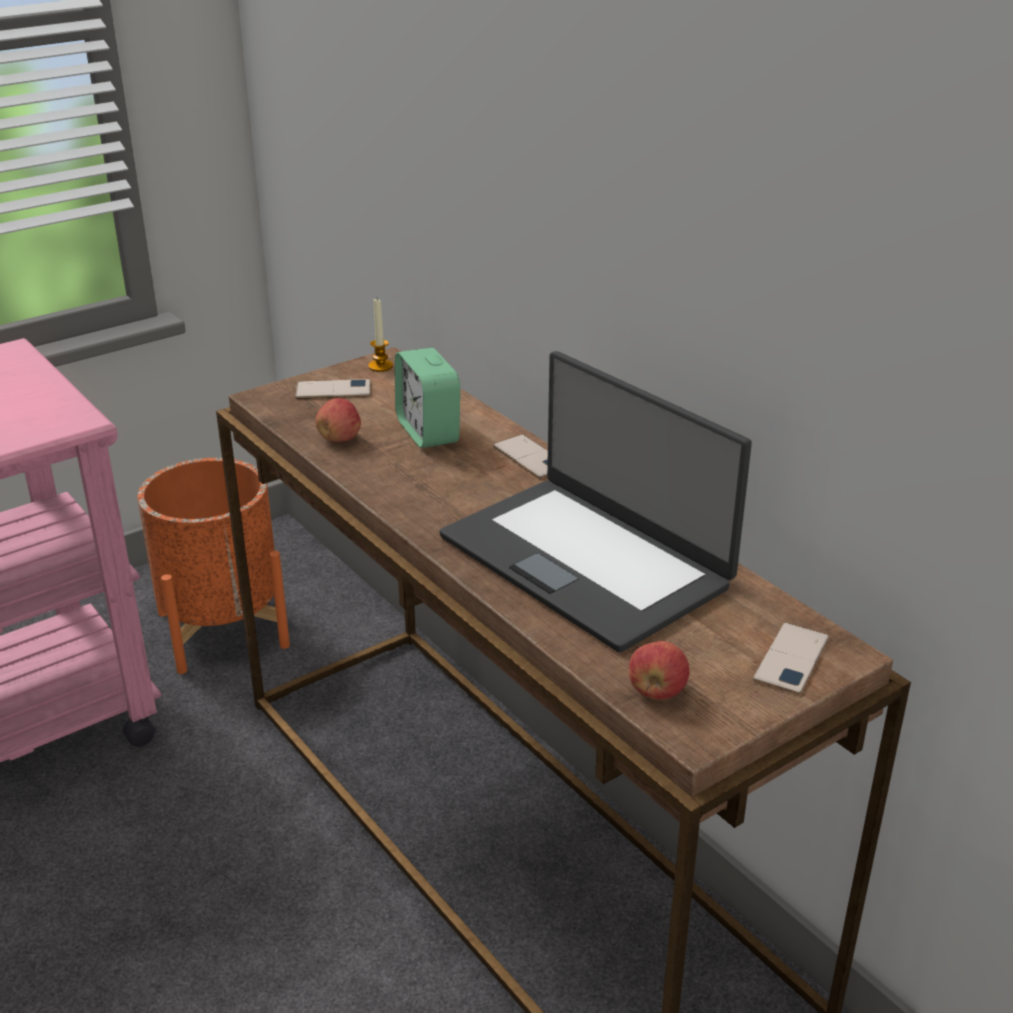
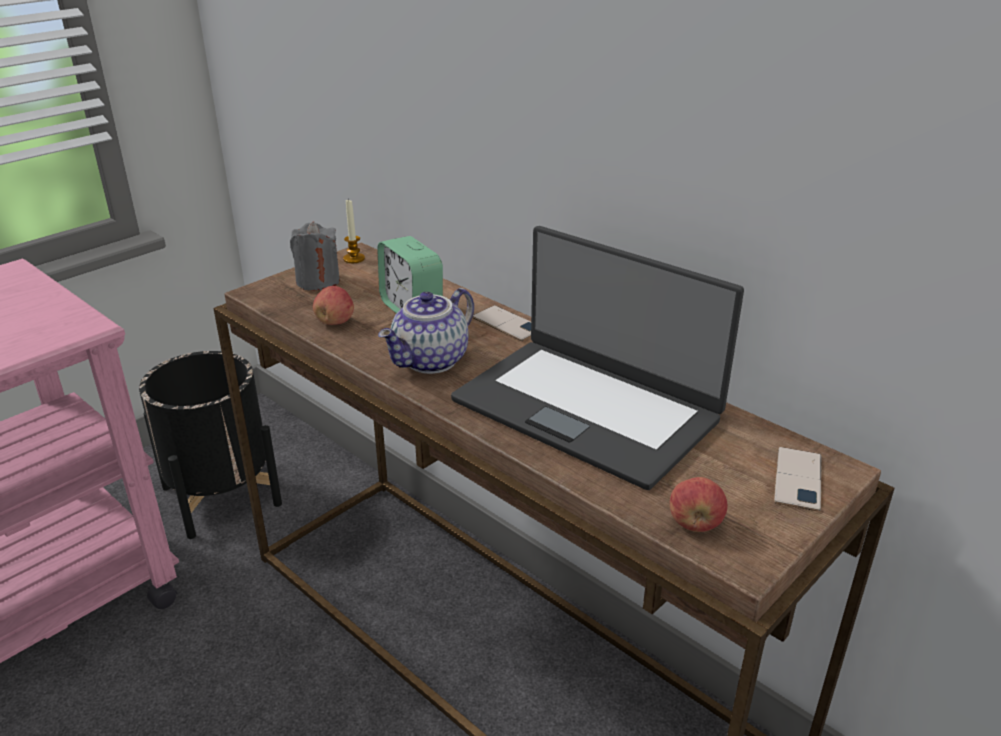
camera: 10 degrees left, 0 degrees up
orange planter [138,458,290,674] -> black planter [139,351,282,539]
phone [295,379,371,399] -> grey candle [290,221,340,290]
none -> teapot [378,288,474,374]

